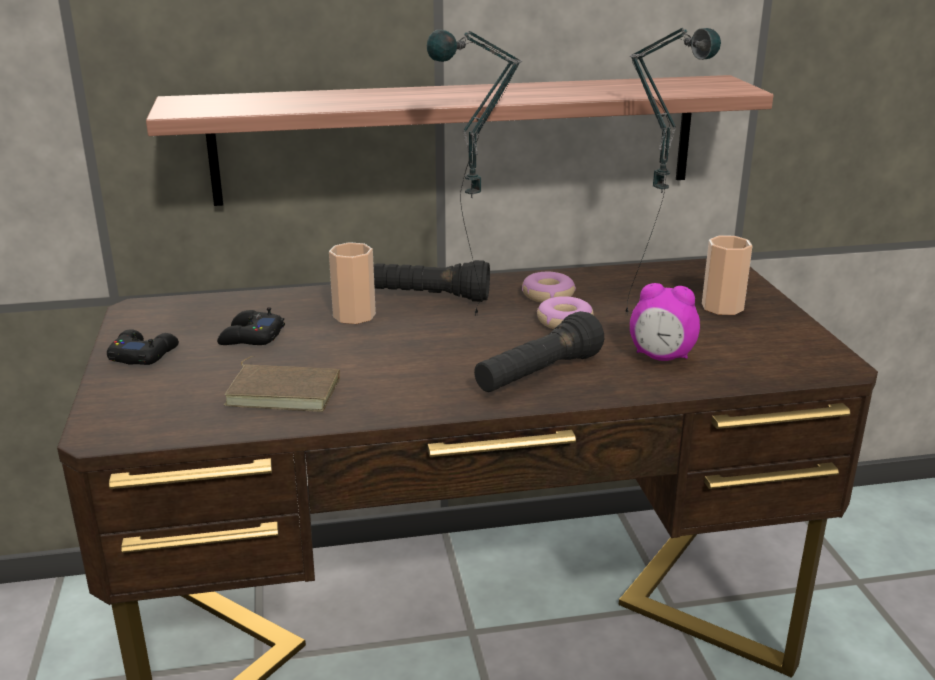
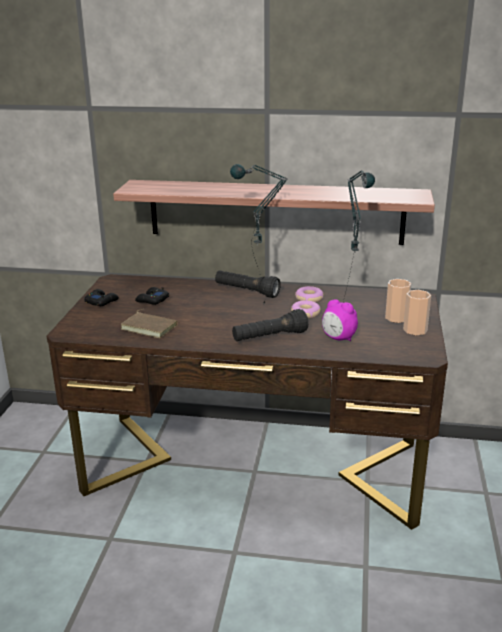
camera: 20 degrees right, 0 degrees up
cup [329,242,376,324] -> cup moved to [403,290,431,335]

